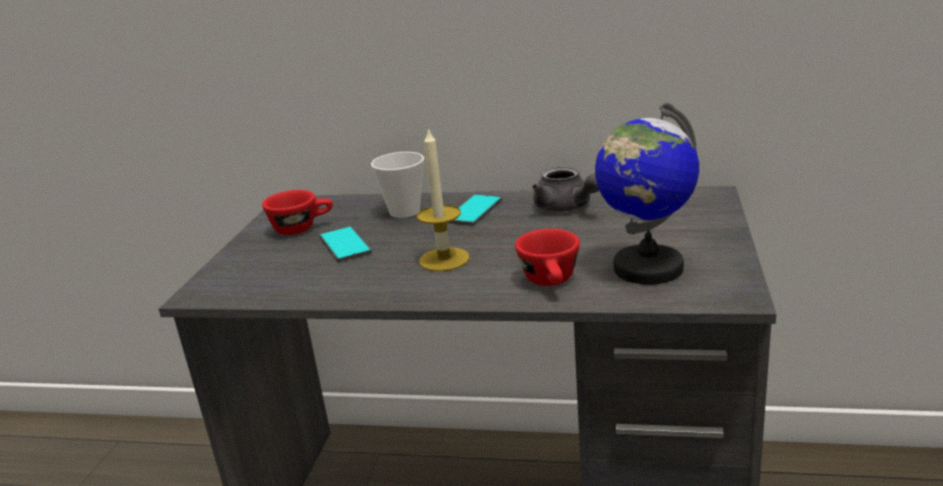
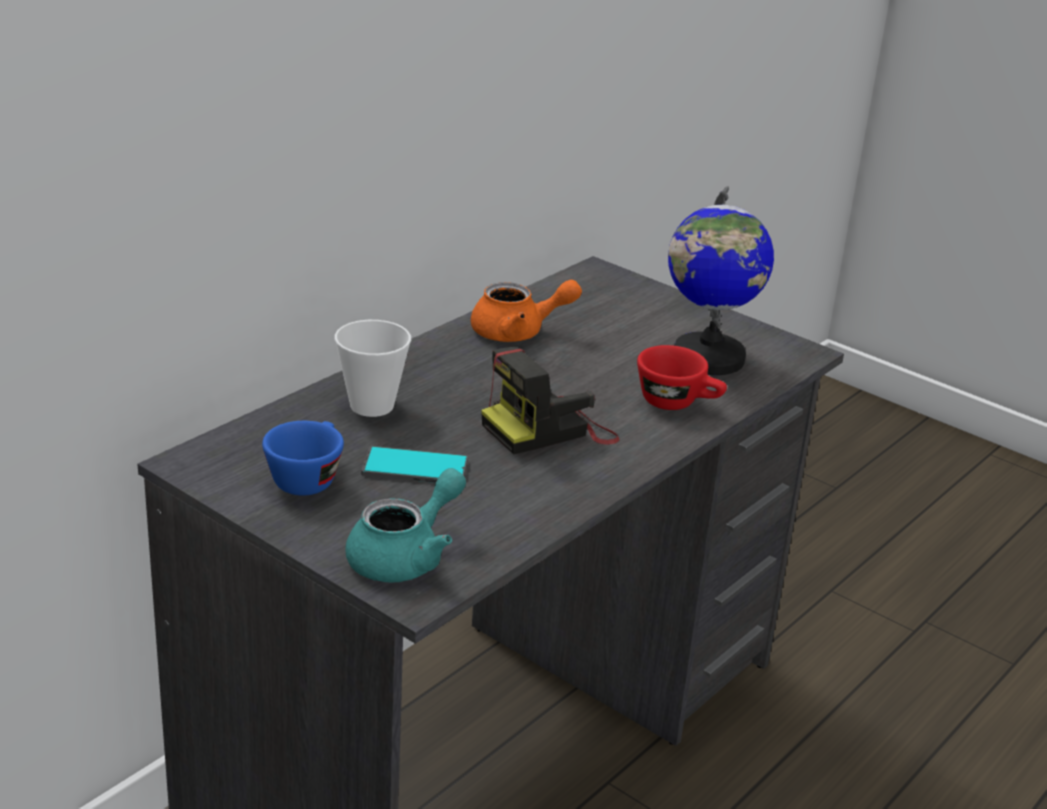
camera: 65 degrees left, 5 degrees up
red cup [262,190,333,235] -> blue cup [262,421,344,496]
candle [417,127,470,271] -> camera [481,347,620,454]
phone [447,194,502,226] -> none
grey teapot [532,166,600,212] -> orange teapot [471,279,582,342]
none -> turquoise teapot [345,468,466,583]

